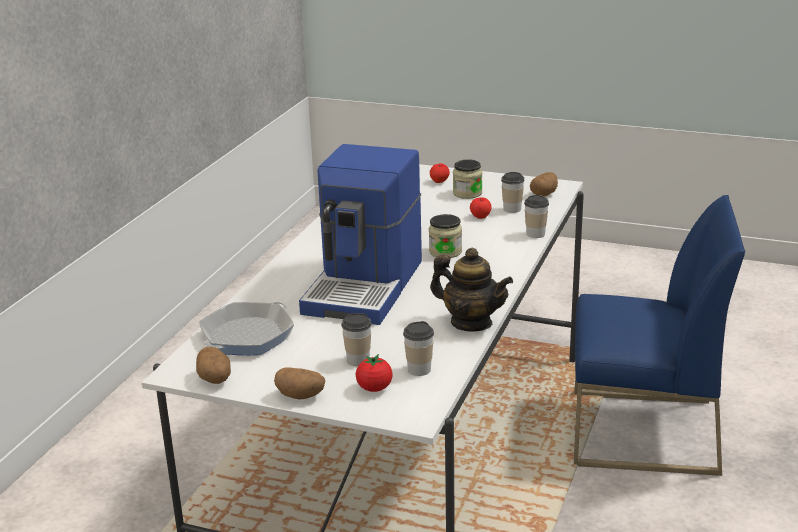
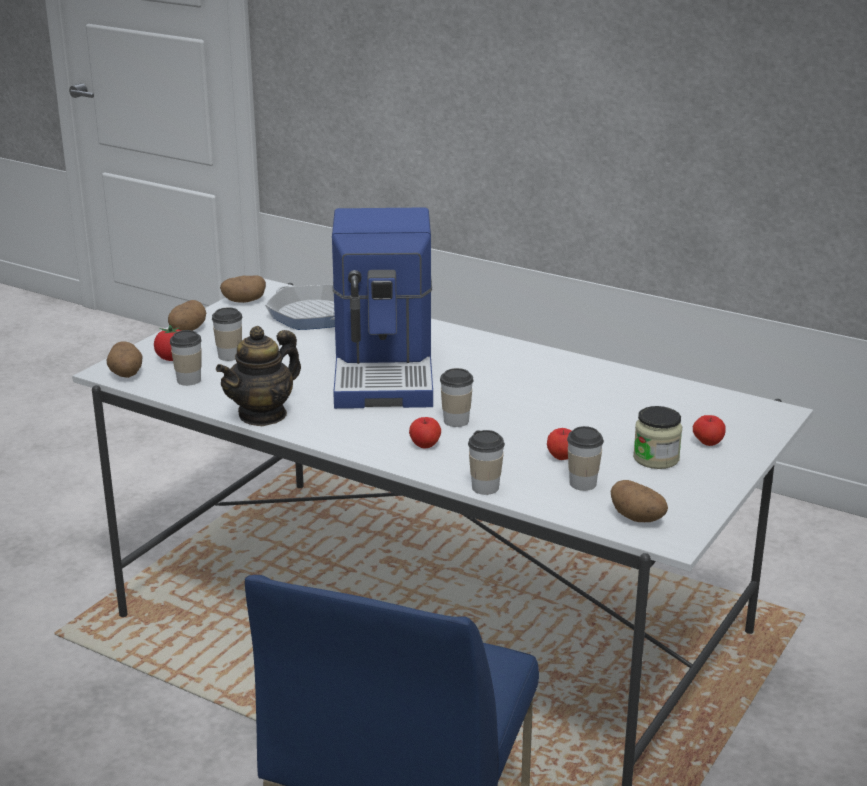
camera: 100 degrees right, 0 degrees up
coffee machine [299,144,422,325] -> coffee machine turned 120 degrees counterclockwise [332,207,433,409]
jar [429,214,462,258] -> cup [440,368,473,427]
none -> potato [107,341,143,378]
none -> apple [409,417,441,448]

